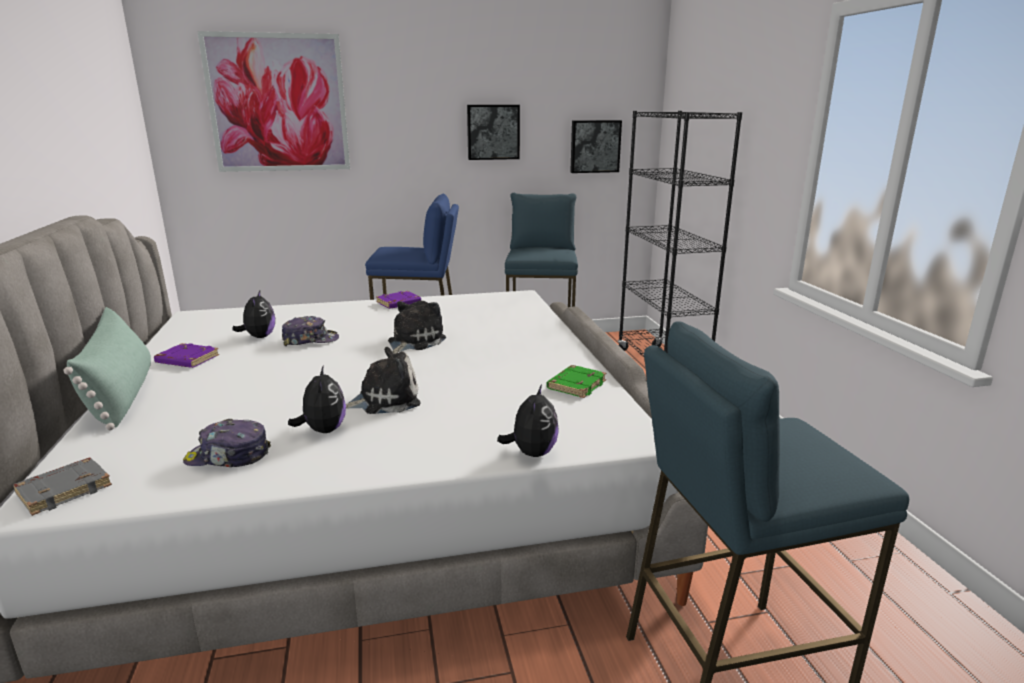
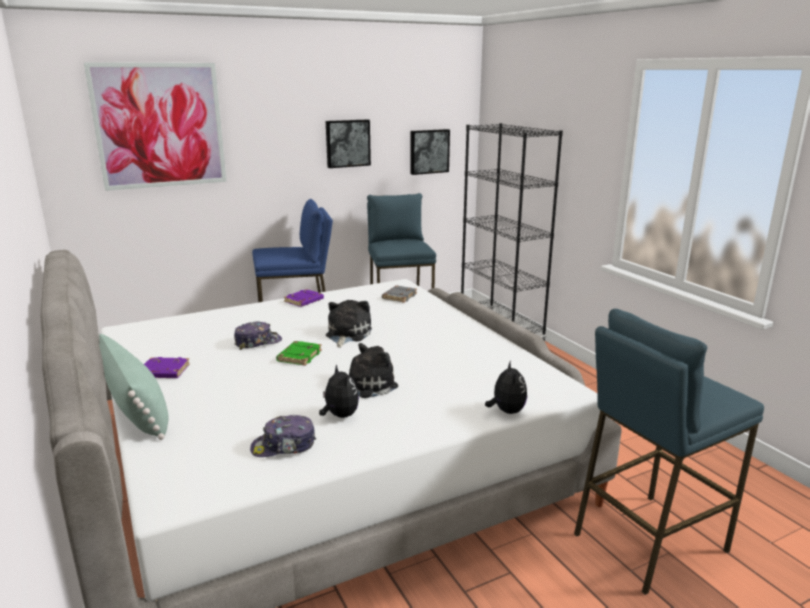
camera: 15 degrees left, 0 degrees up
grey book [13,458,112,516] -> grey book moved to [382,286,417,303]
plush toy [232,291,275,338] -> none
green book [547,365,606,398] -> green book moved to [276,341,322,366]

